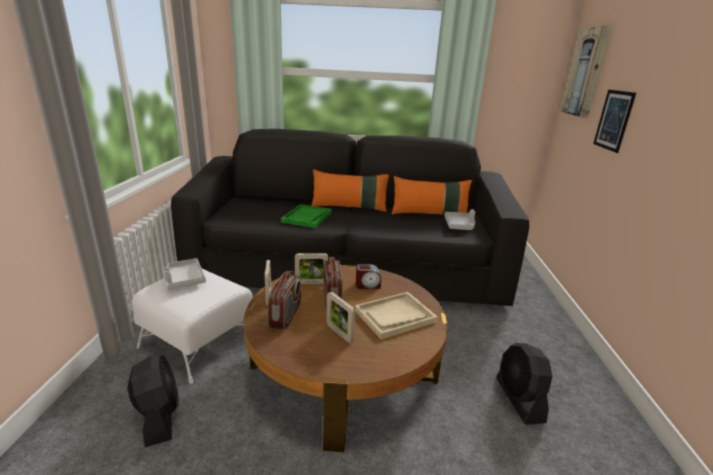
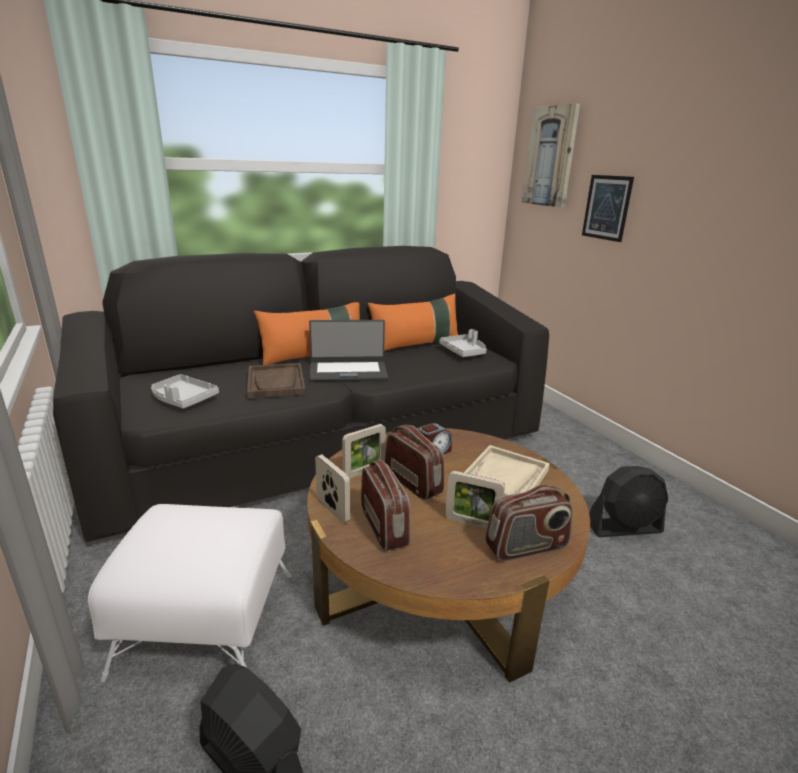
camera: 30 degrees left, 0 degrees up
grey tray [163,258,206,290] -> grey tray moved to [151,374,219,409]
green tray [281,204,332,228] -> brown tray [247,363,305,399]
black fan [496,343,552,425] -> black fan turned 60 degrees counterclockwise [589,466,668,537]
none -> laptop [309,320,388,382]
none -> radio [485,485,573,561]

